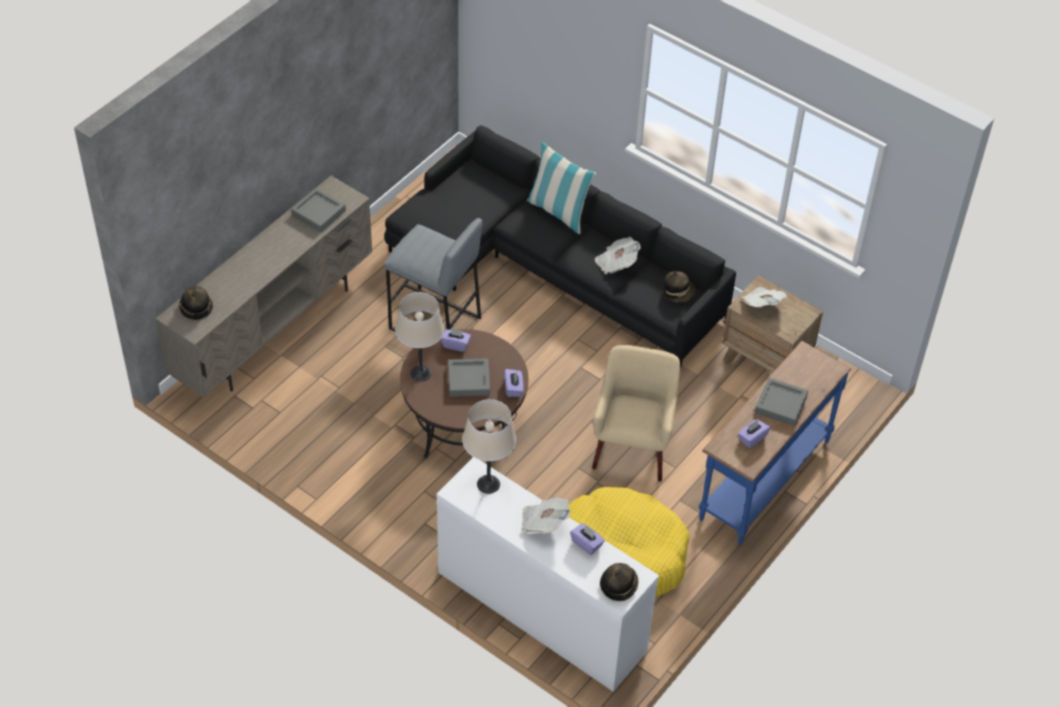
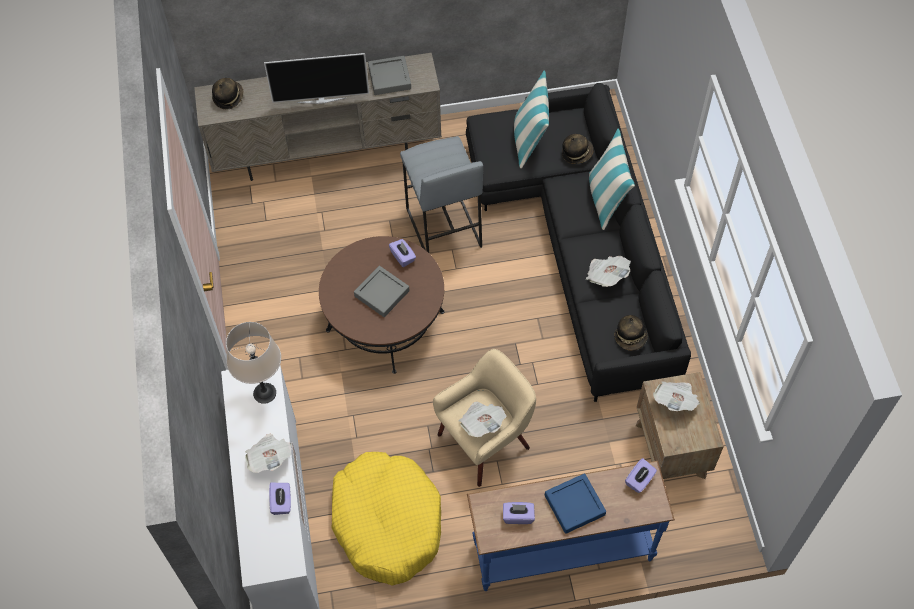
camera: 45 degrees right, 10 degrees up
beige table lamp [395,292,444,382] -> none
purple tissue box [505,369,524,397] -> purple tissue box moved to [625,458,657,493]
hat [600,563,638,601] -> hat moved to [562,134,594,164]
grey tray [755,378,808,426] -> blue tray [545,473,606,534]
none -> television [264,53,369,104]
none -> newspaper [458,401,507,437]
none -> pillow [514,71,549,168]

